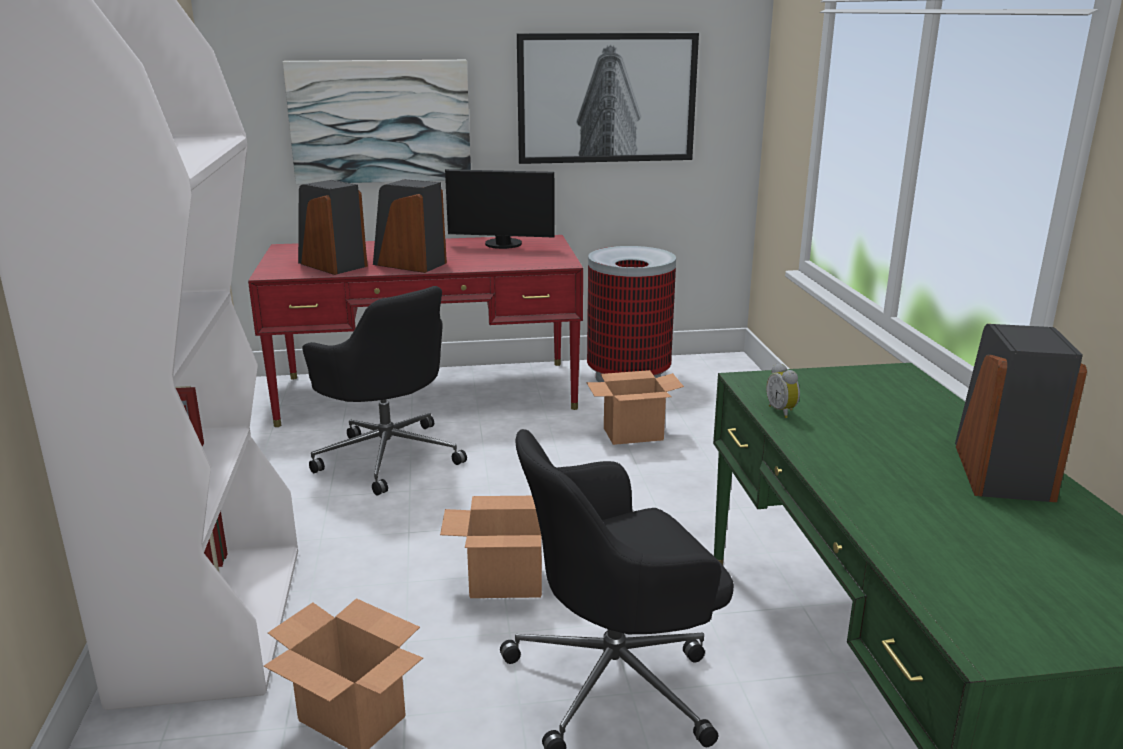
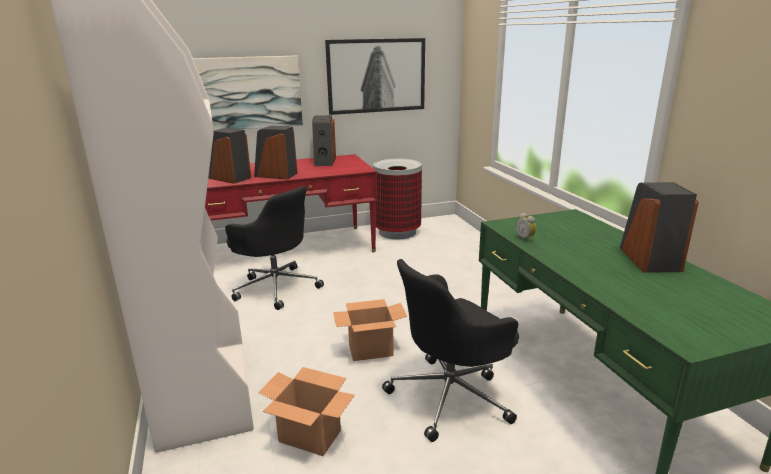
camera: 10 degrees left, 0 degrees up
monitor [445,169,555,249] -> speaker [312,115,336,166]
cardboard box [586,370,684,445] -> none

